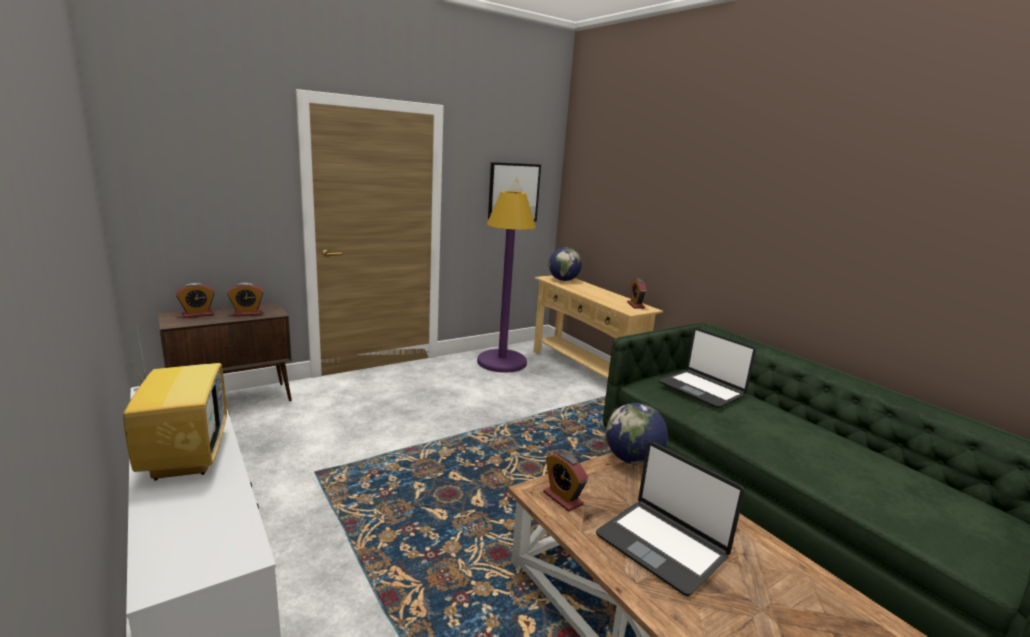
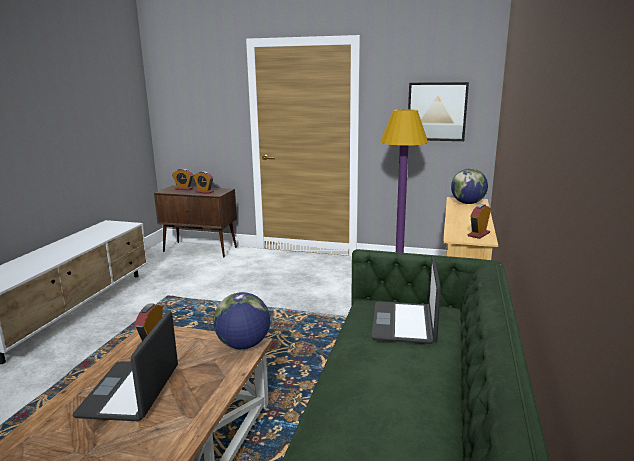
camera: 50 degrees right, 0 degrees up
television [123,321,227,480] -> none

